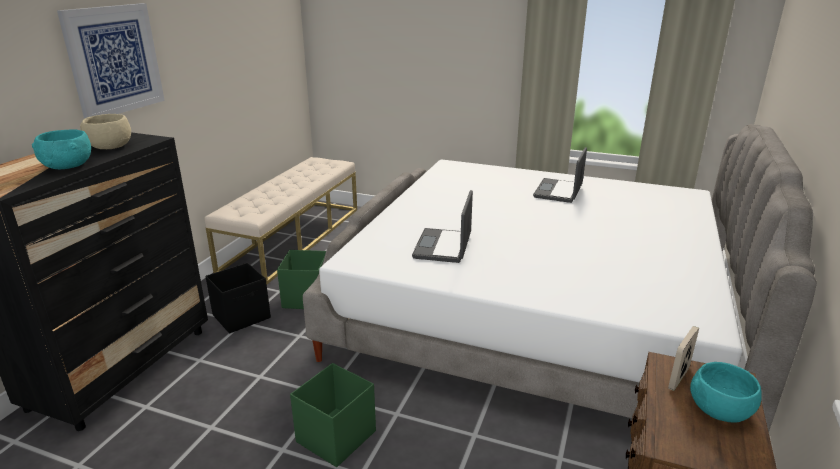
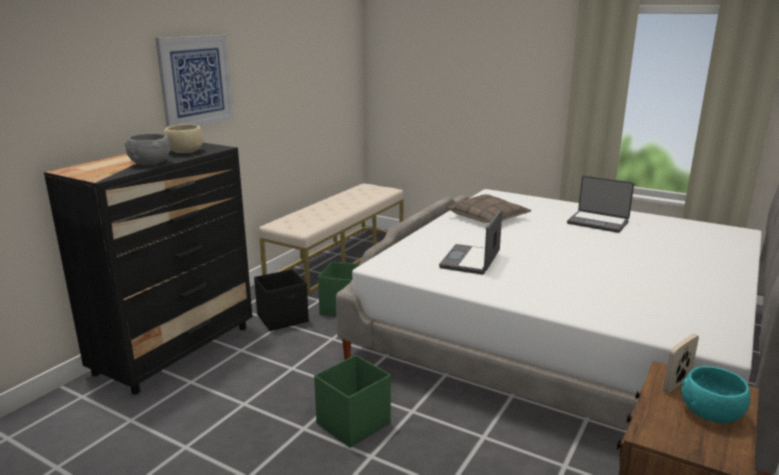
camera: 10 degrees right, 5 degrees down
turquoise bowl [32,129,91,169] -> grey bowl [125,134,170,165]
laptop [533,147,587,203] -> laptop turned 90 degrees counterclockwise [567,176,634,233]
none -> pillow [447,194,531,223]

